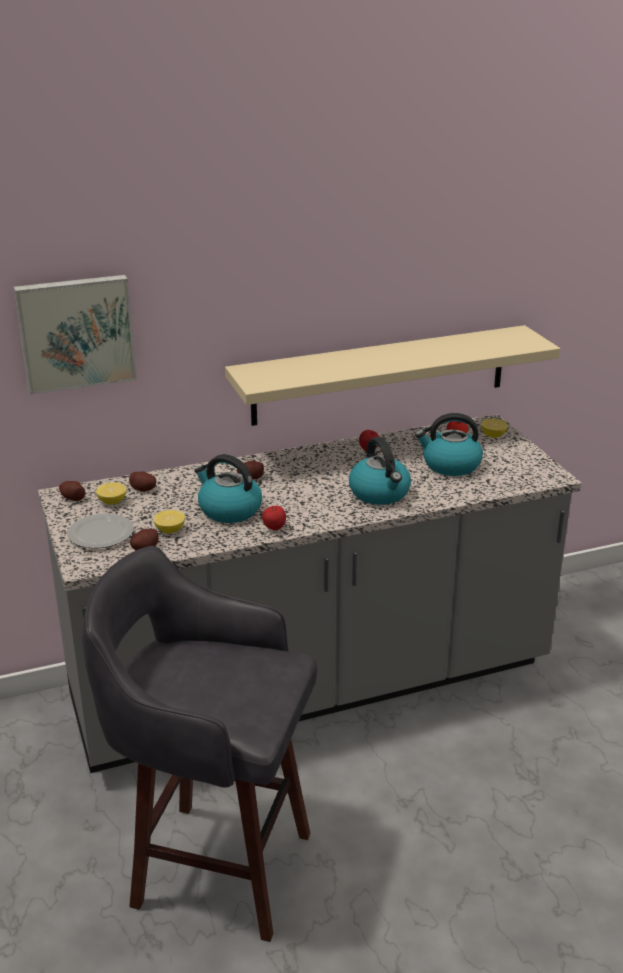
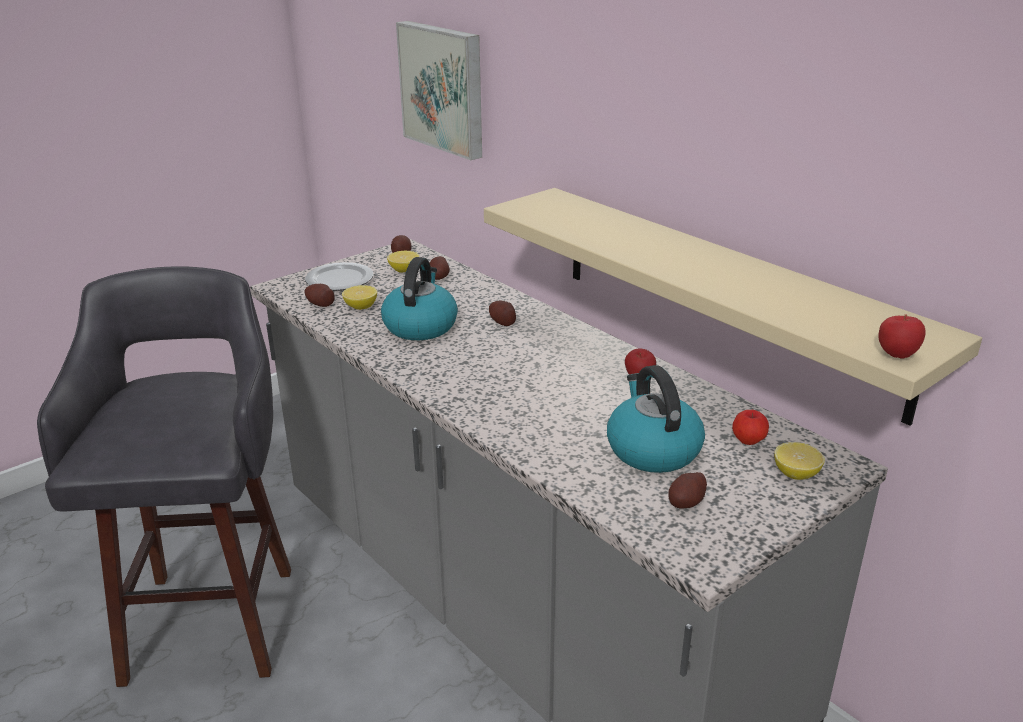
camera: 70 degrees right, 0 degrees up
apple [262,506,286,530] -> apple moved to [878,314,926,359]
kettle [349,437,411,505] -> none
none -> potato [668,472,707,508]

